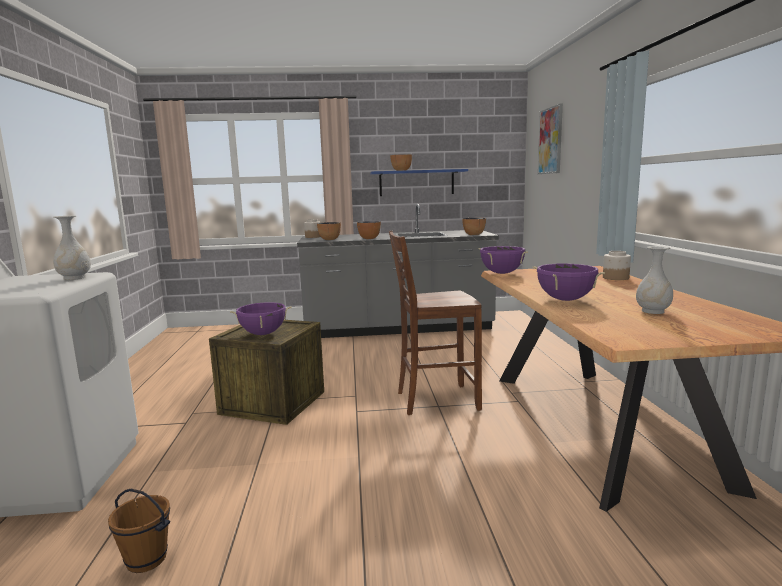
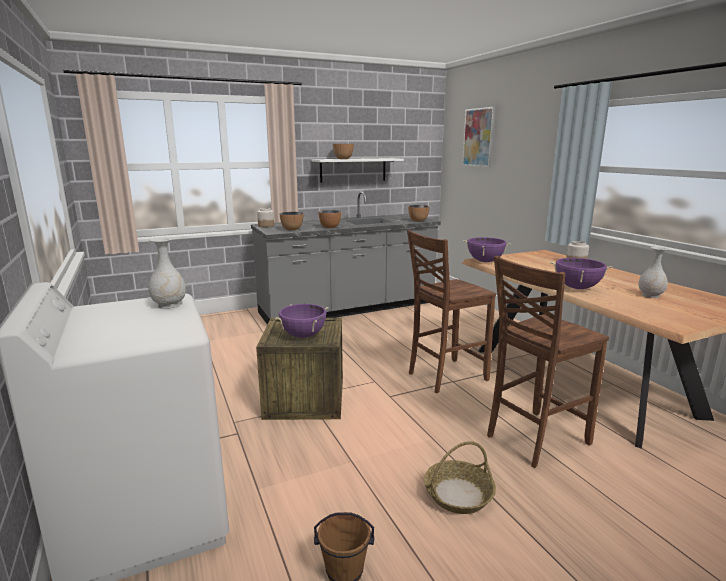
camera: 20 degrees left, 5 degrees up
blue shelf [370,169,468,196] -> white shelf [311,158,404,183]
none -> basket [424,441,496,514]
none -> brown chair [487,256,609,468]

